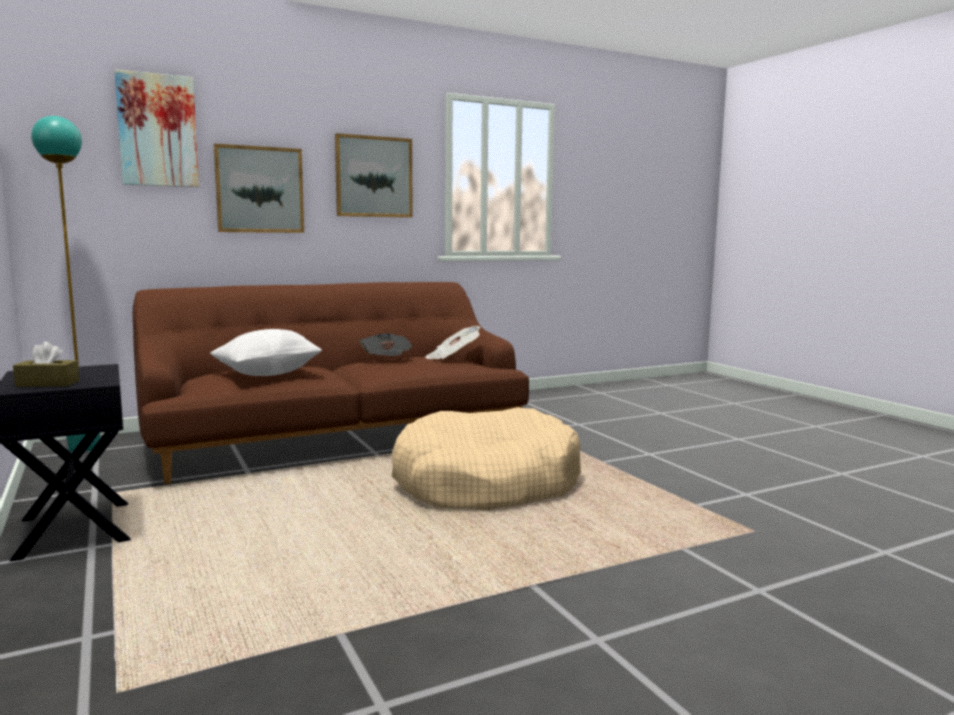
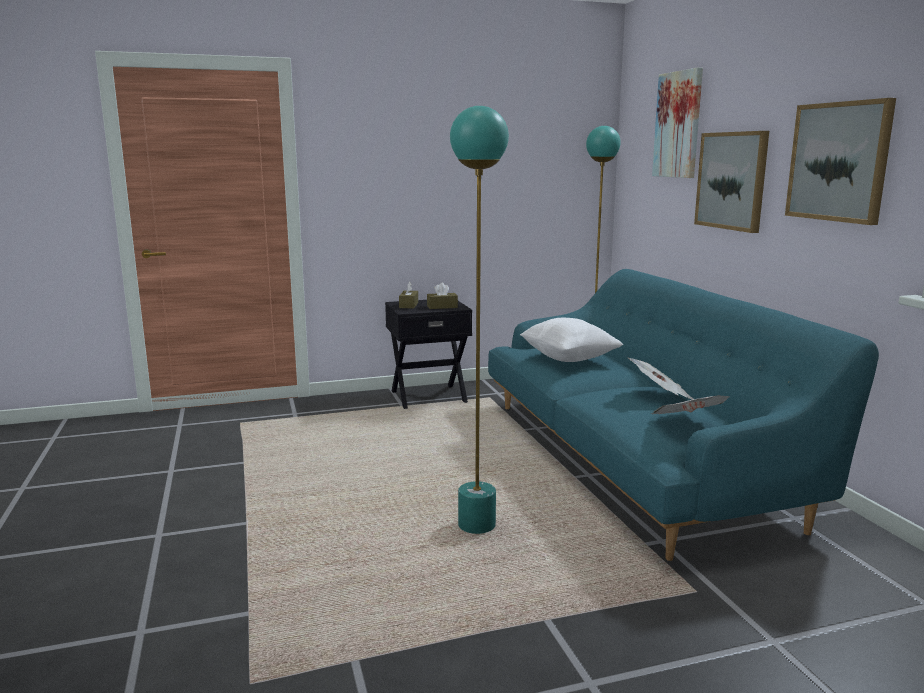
camera: 100 degrees right, 5 degrees up
brown sofa [133,282,529,484] -> turquoise sofa [488,269,879,561]
beige dog bed [392,407,581,510] -> turquoise floor lamp [450,106,509,534]
none -> brown tissue box [427,283,458,309]

